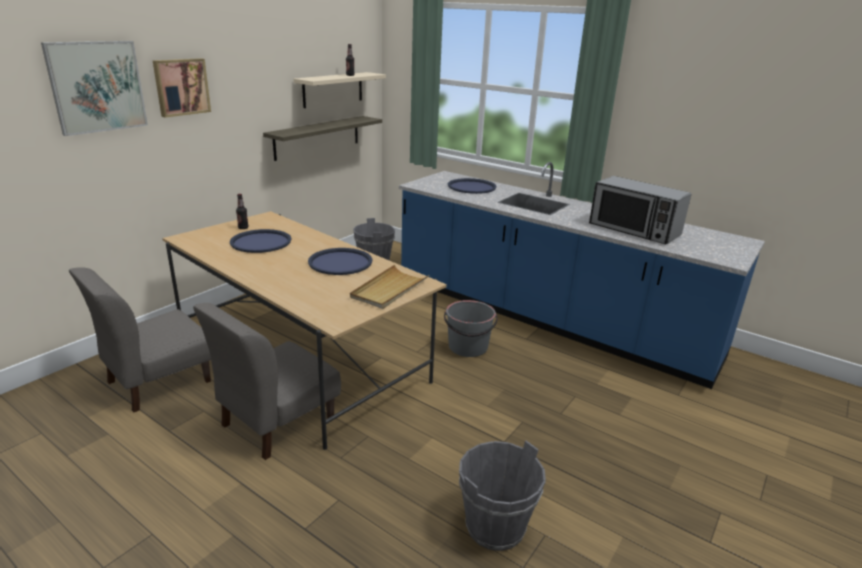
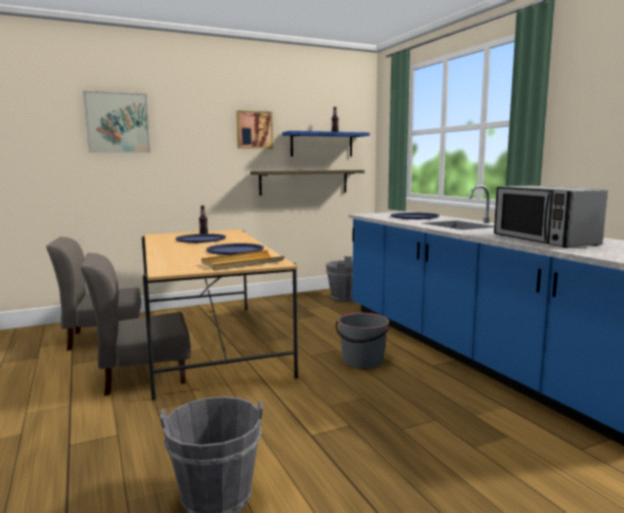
camera: 30 degrees right, 15 degrees down
picture [153,58,211,118] -> picture moved to [236,110,273,149]
beige shelf [294,72,386,108] -> blue shelf [282,131,370,157]

